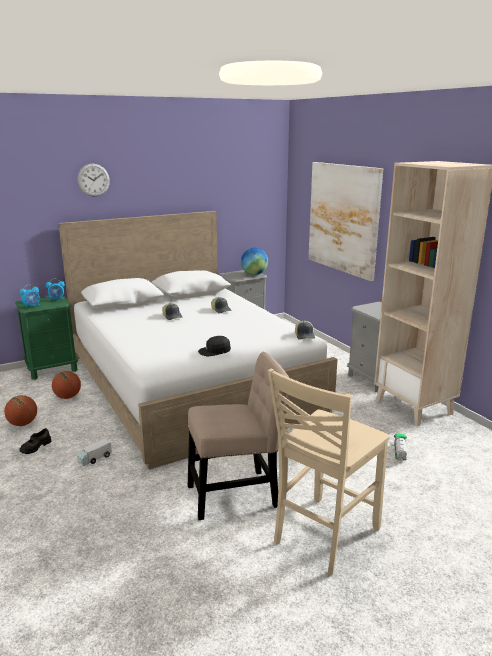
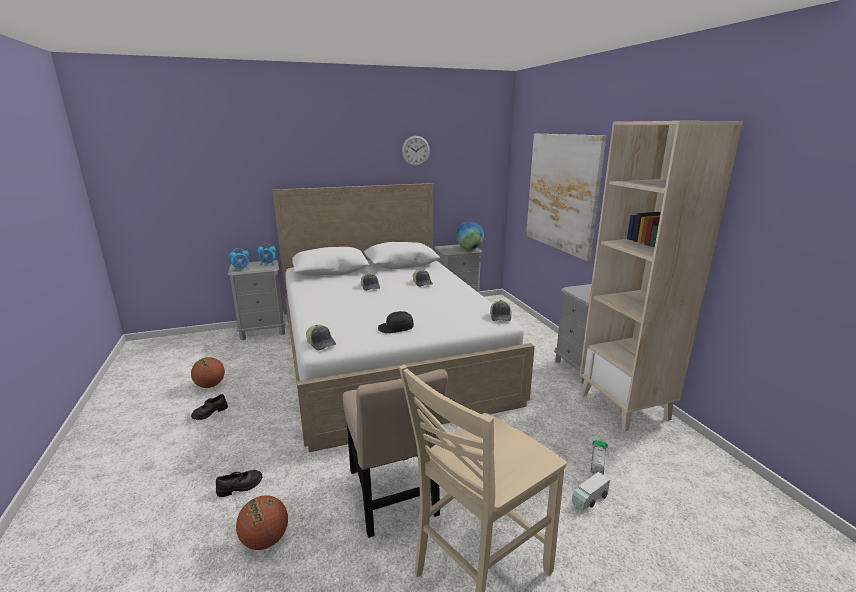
camera: 10 degrees right, 0 degrees up
green nightstand [15,295,78,380] -> grey nightstand [228,260,286,340]
basketball [52,371,81,399] -> basketball moved to [236,495,288,550]
wall clock [77,164,110,197] -> wall clock moved to [402,136,430,166]
toy truck [77,439,112,466] -> toy truck moved to [572,472,610,511]
beige chair [188,352,289,520] -> beige chair turned 75 degrees clockwise [343,369,448,538]
none -> black shoe [216,470,262,497]
none -> cap [306,325,336,350]

